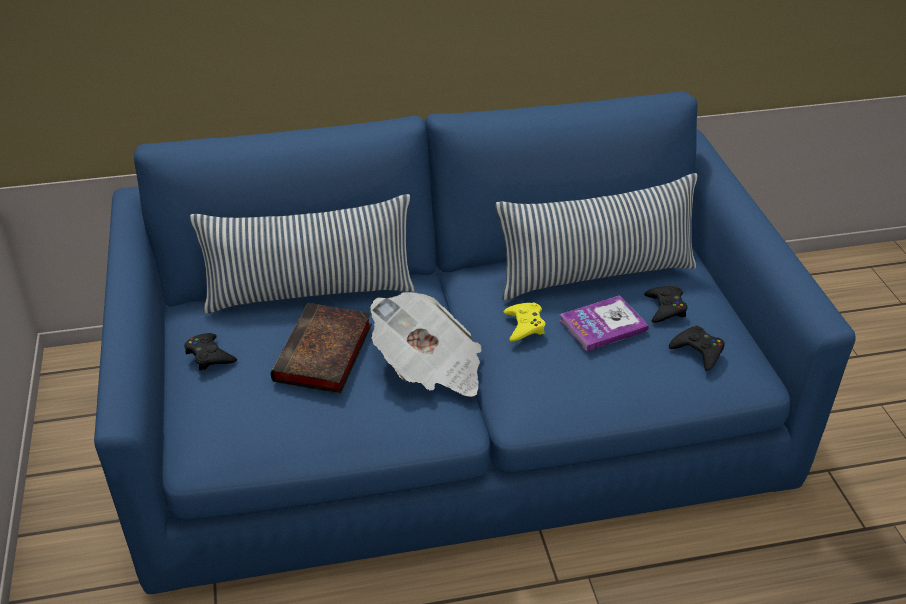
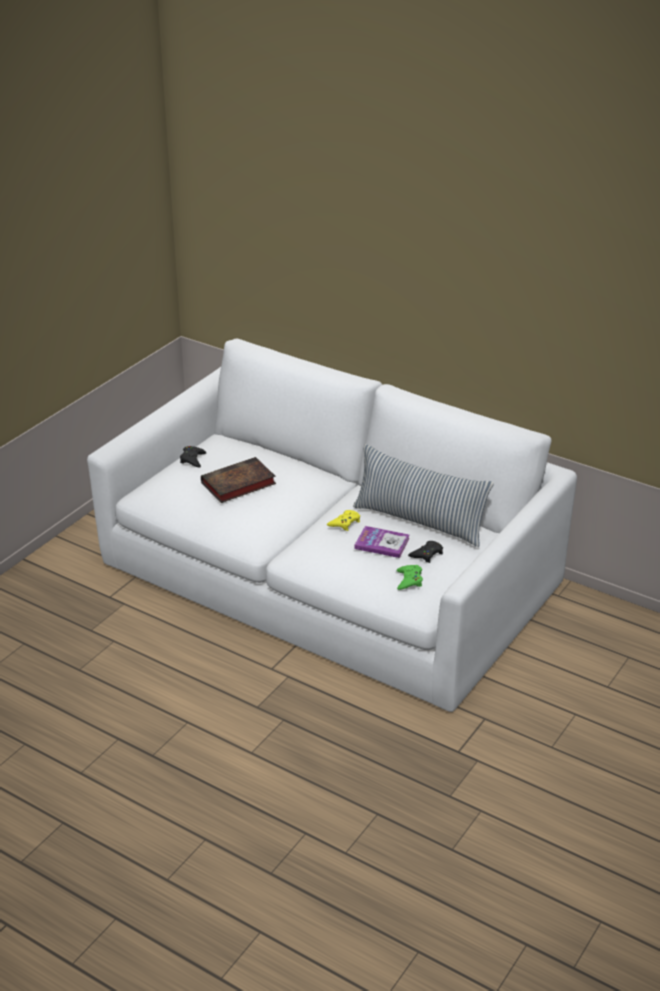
camera: 45 degrees right, 5 degrees down
blue sofa [94,91,856,594] -> white sofa [87,339,577,712]
pillow [190,194,415,314] -> none
newspaper [370,292,482,397] -> none
black game controller [669,326,725,371] -> green game controller [397,565,423,590]

